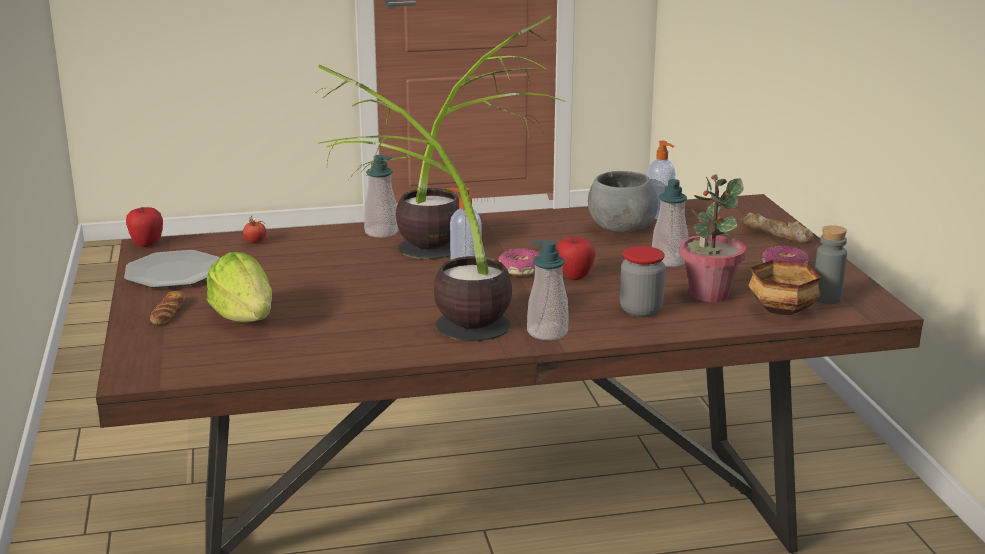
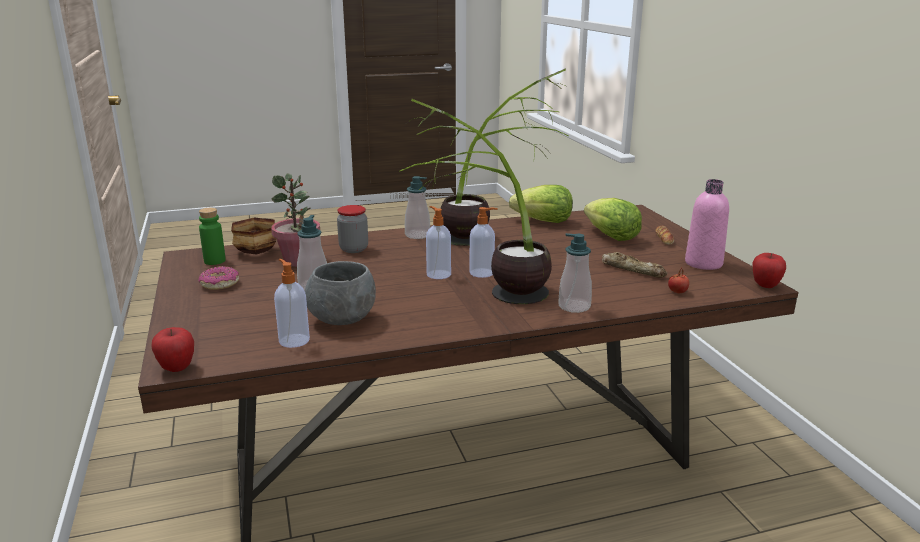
camera: 175 degrees right, 0 degrees up
plate [124,250,219,288] -> pink bottle [685,179,729,270]
donut [498,248,539,276] -> soap dispenser [426,206,451,279]
apple [556,237,595,280] -> apple moved to [151,327,194,372]
bread [740,213,814,243] -> bread moved to [602,252,667,278]
grey bottle [815,225,847,304] -> green bottle [199,208,226,265]
none -> lettuce [509,185,573,223]

